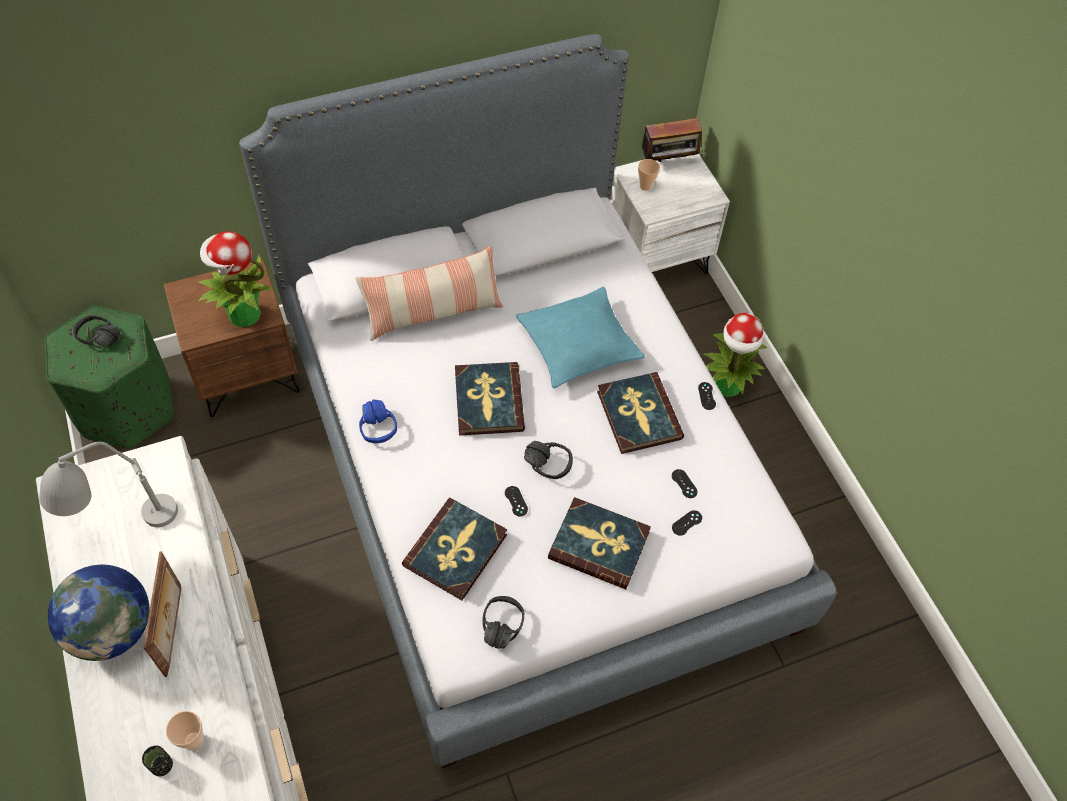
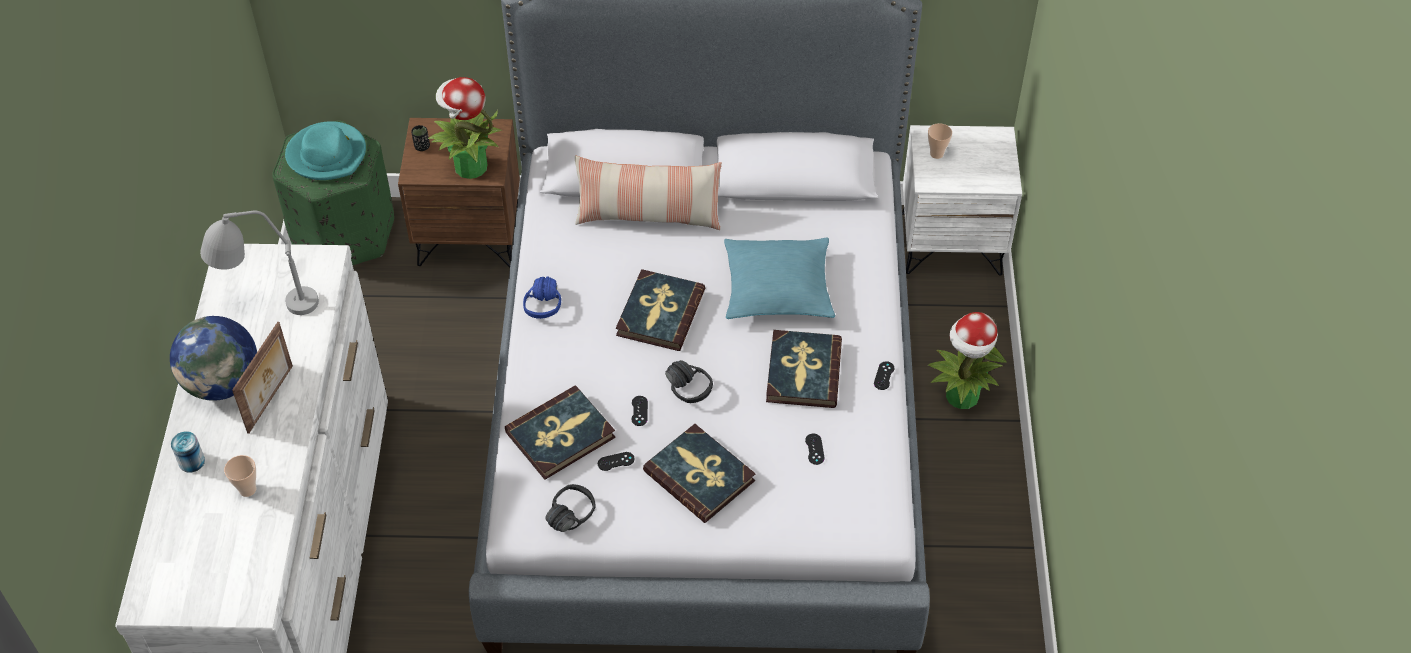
camera: 25 degrees right, 5 degrees down
black headphones [73,315,120,348] -> turquoise hat [285,121,366,180]
black cup [142,745,173,777] -> black cup moved to [411,125,430,151]
radio [639,118,703,162] -> none
black game controller [672,510,702,536] -> black game controller moved to [598,452,635,471]
none -> can [171,431,205,473]

